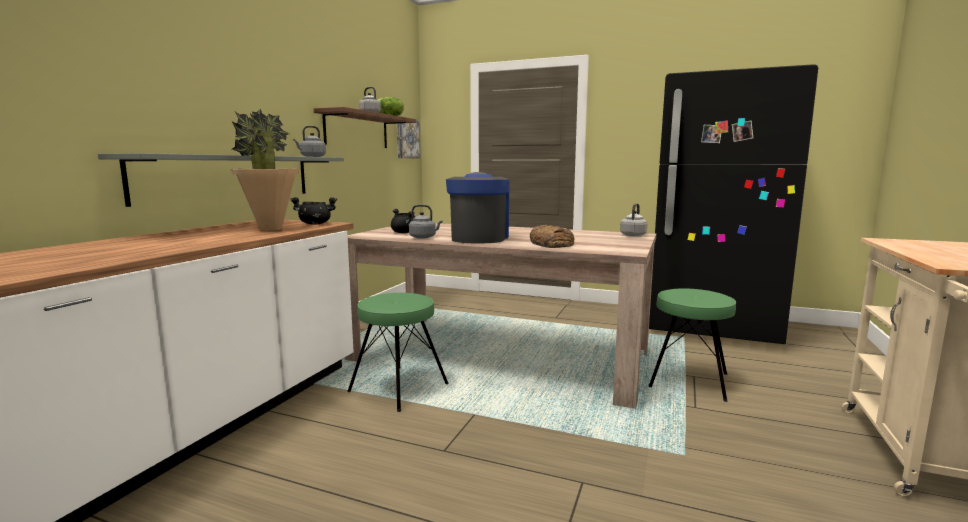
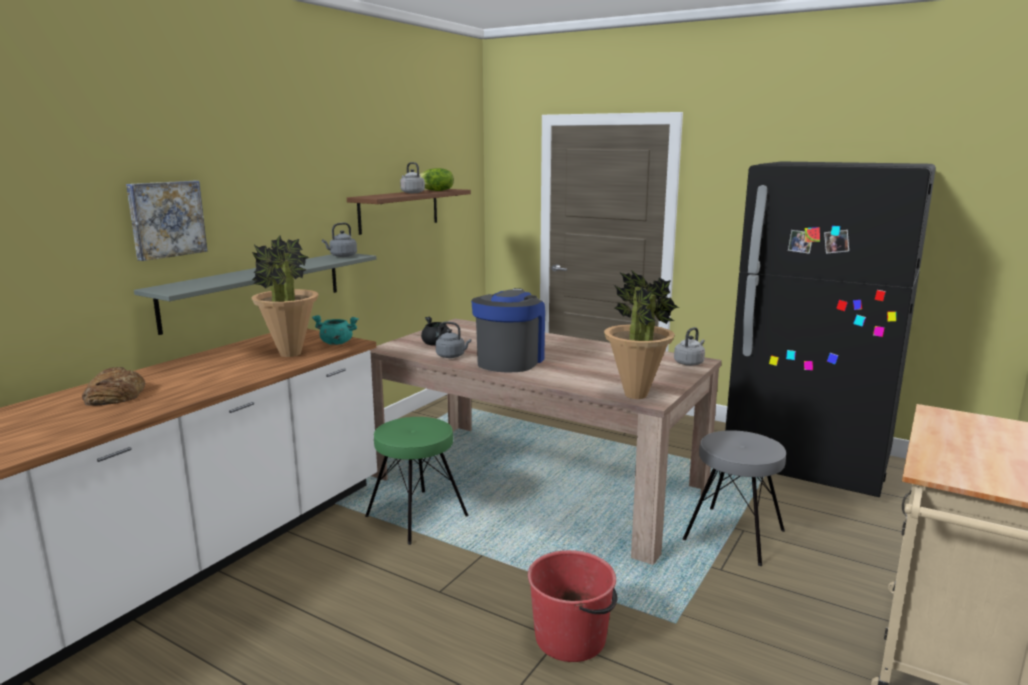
camera: 10 degrees right, 5 degrees up
black cooking pot [290,197,337,224] -> turquoise cooking pot [312,315,358,345]
picture [397,120,420,159] -> picture moved to [126,181,208,261]
bread [530,225,574,248] -> bread moved to [82,367,145,406]
green stool [648,288,736,402] -> grey stool [683,430,786,566]
none -> red bucket [528,550,617,662]
none -> potted plant [604,270,680,399]

